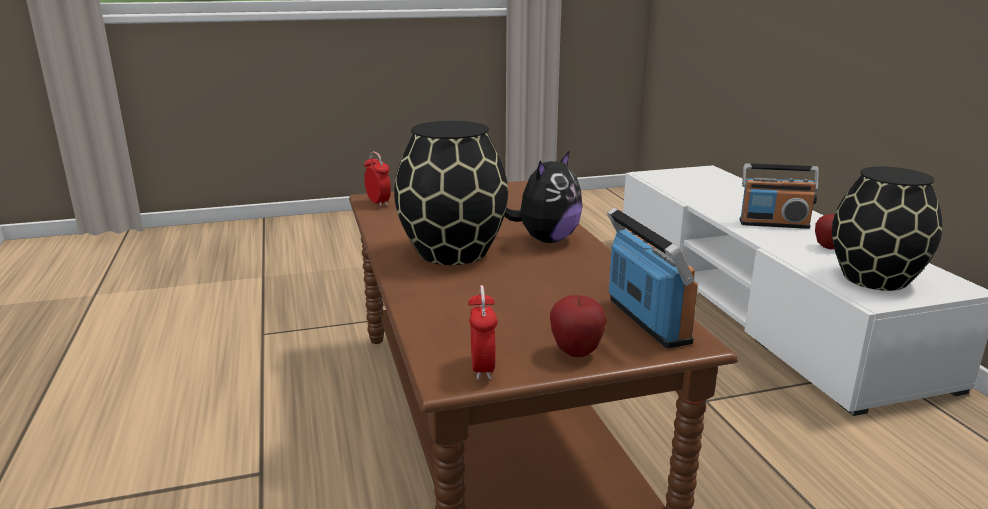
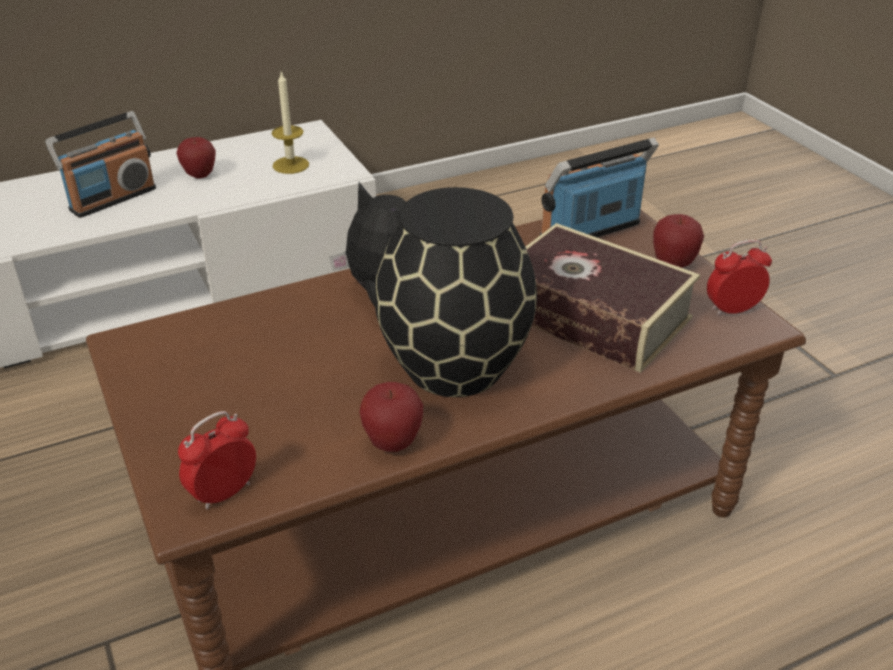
camera: 100 degrees left, 15 degrees up
radio [740,163,819,229] -> radio turned 45 degrees clockwise [45,111,156,218]
black vase [832,167,942,291] -> candle [272,72,309,174]
none -> apple [360,382,423,452]
none -> book [526,223,700,373]

